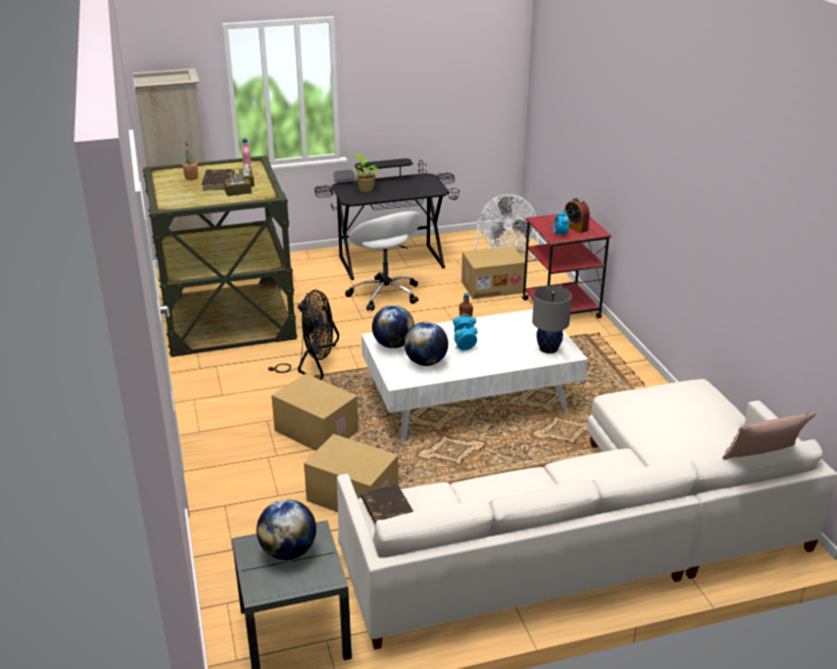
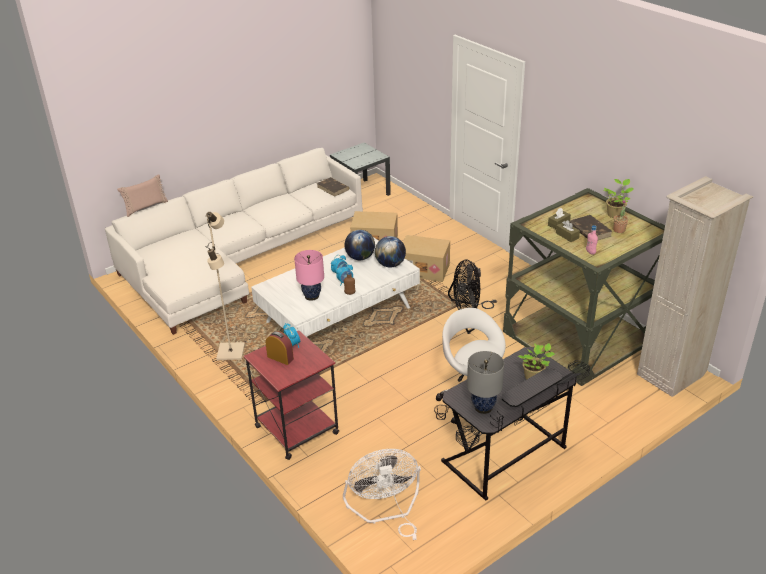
camera: 160 degrees right, 5 degrees up
globe [257,499,316,560] -> none
cardboard box [462,246,525,299] -> none
grey table lamp [532,286,572,353] -> grey table lamp moved to [467,351,504,414]
none -> beige floor lamp [205,212,245,361]
none -> pink table lamp [294,250,324,301]
none -> potted plant [603,179,634,218]

